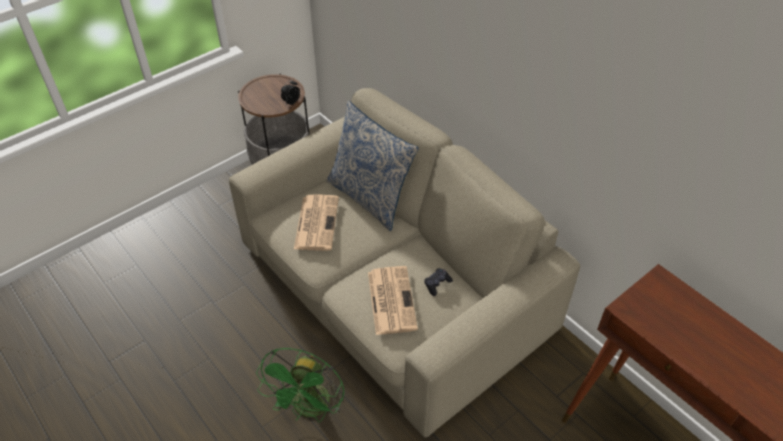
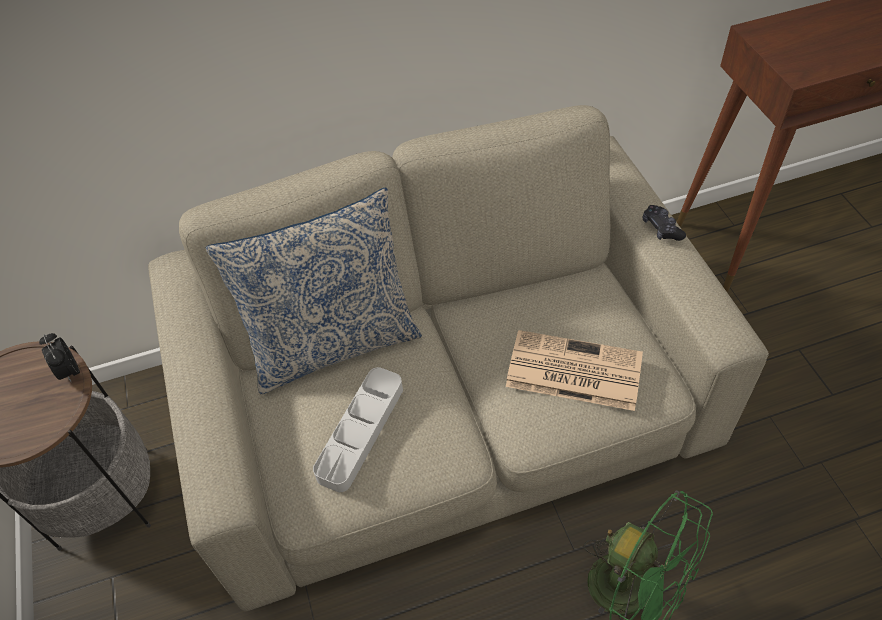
camera: 65 degrees left, 5 degrees up
newspaper [294,195,339,251] -> grey tray [313,367,403,492]
black game controller [424,268,453,296] -> black game controller moved to [643,205,686,241]

